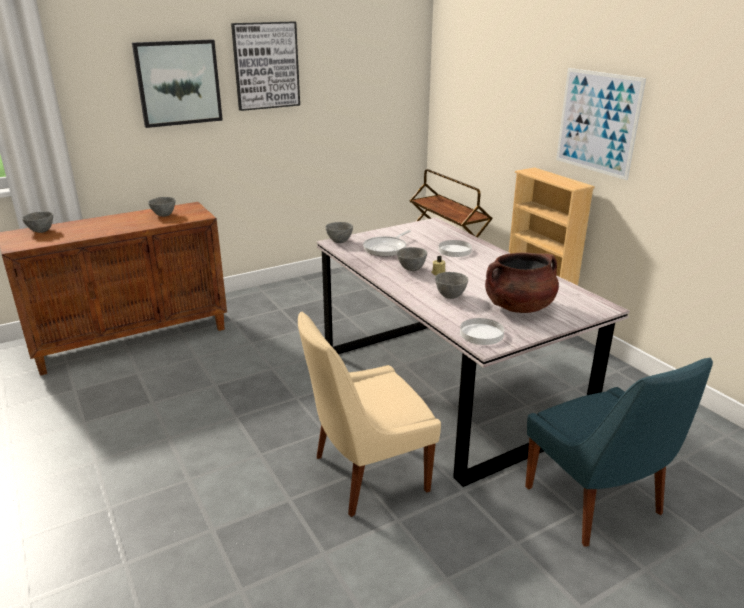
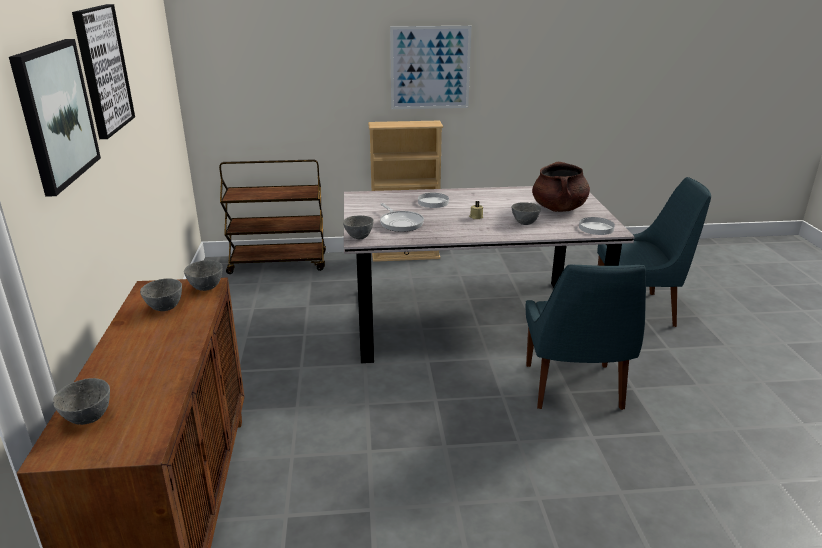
camera: 65 degrees left, 0 degrees up
beige chair [298,311,441,517] -> blue chair [526,264,646,410]
grey bowl [397,247,427,271] -> grey bowl moved to [184,260,223,291]

